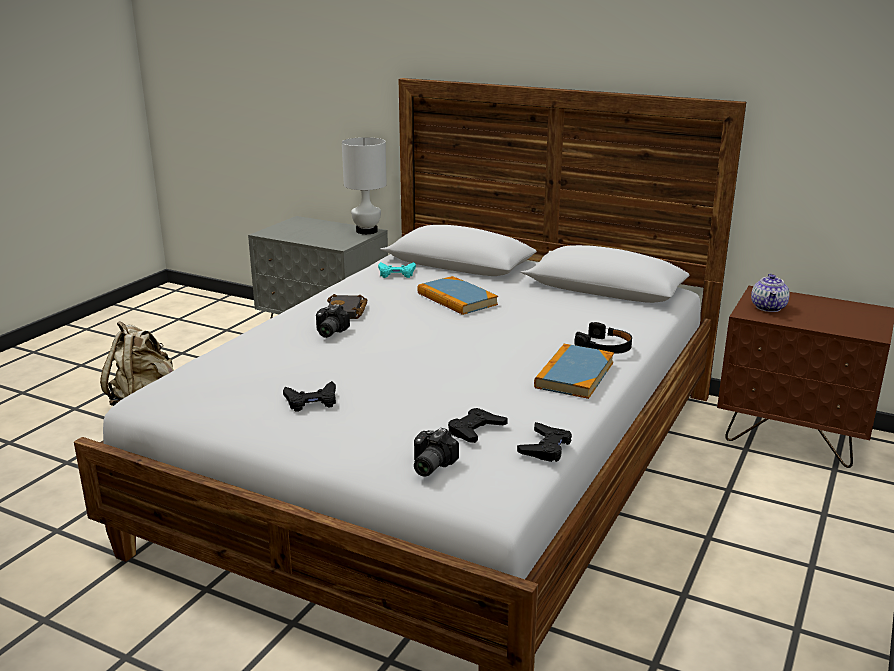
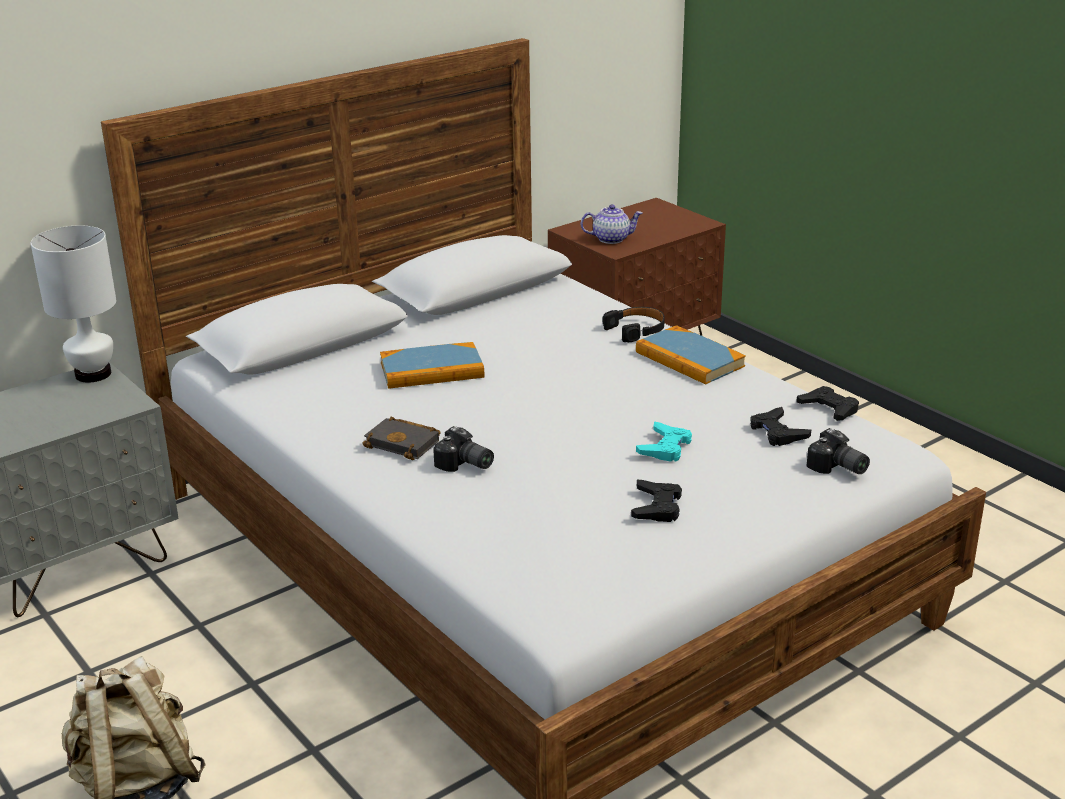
camera: 65 degrees left, 5 degrees up
turquoise game controller [378,262,416,278] -> turquoise game controller moved to [636,421,692,462]
teapot [751,273,790,312] -> teapot turned 45 degrees counterclockwise [581,204,643,244]

